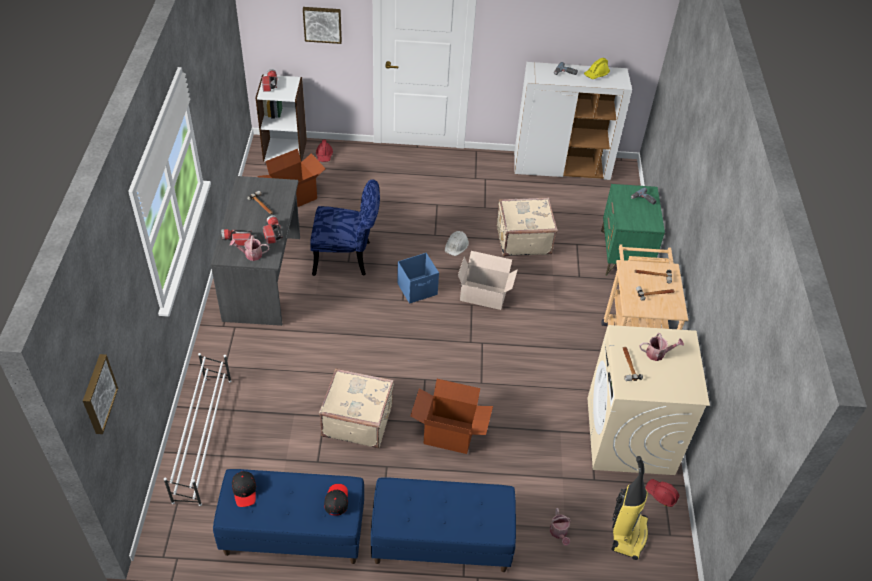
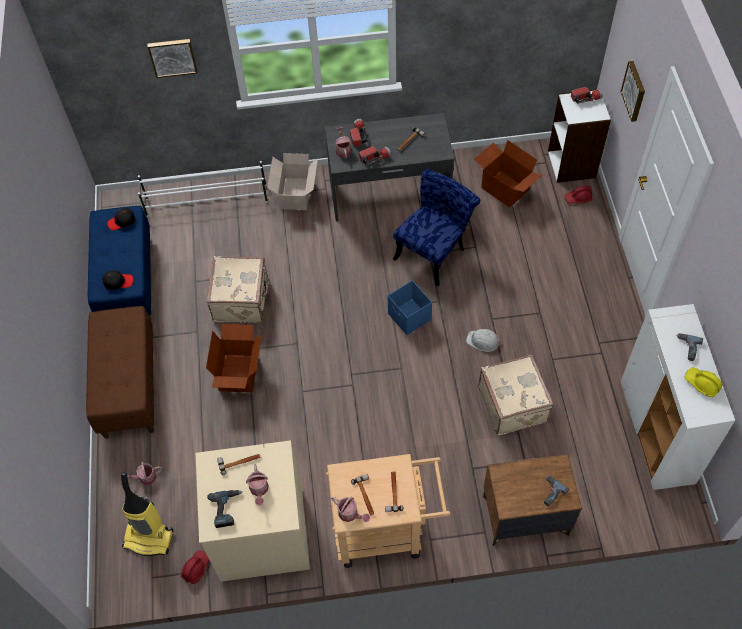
camera: 85 degrees right, 10 degrees up
picture [83,354,118,434] -> picture moved to [148,39,197,78]
blue chair [310,179,380,276] -> blue chair turned 135 degrees counterclockwise [393,169,480,286]
blue bench [371,478,516,572] -> brown bench [86,306,154,439]
cardboard box [458,251,518,310] -> cardboard box moved to [267,153,318,210]
green nightstand [601,184,665,276] -> brown nightstand [483,454,582,546]
none -> power drill [207,490,243,528]
none -> watering can [331,497,370,522]

